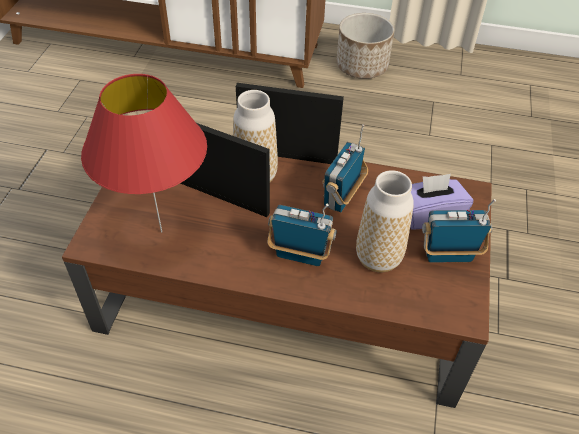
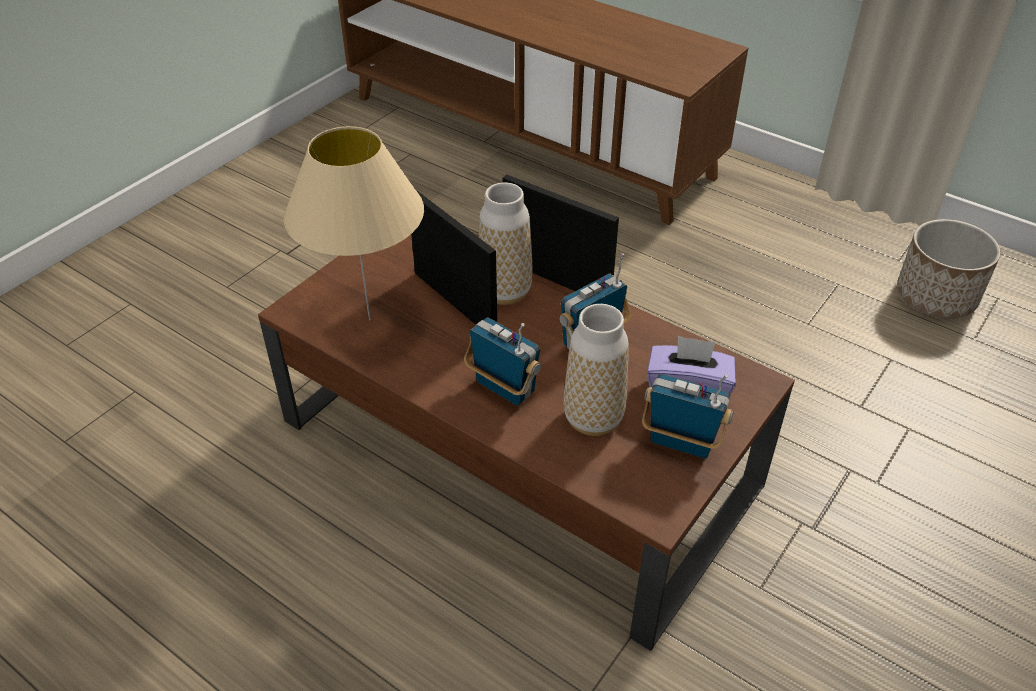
camera: 25 degrees right, 5 degrees down
red table lamp [81,74,207,233] -> beige table lamp [284,126,424,321]
planter [336,13,394,79] -> planter moved to [897,219,1001,318]

